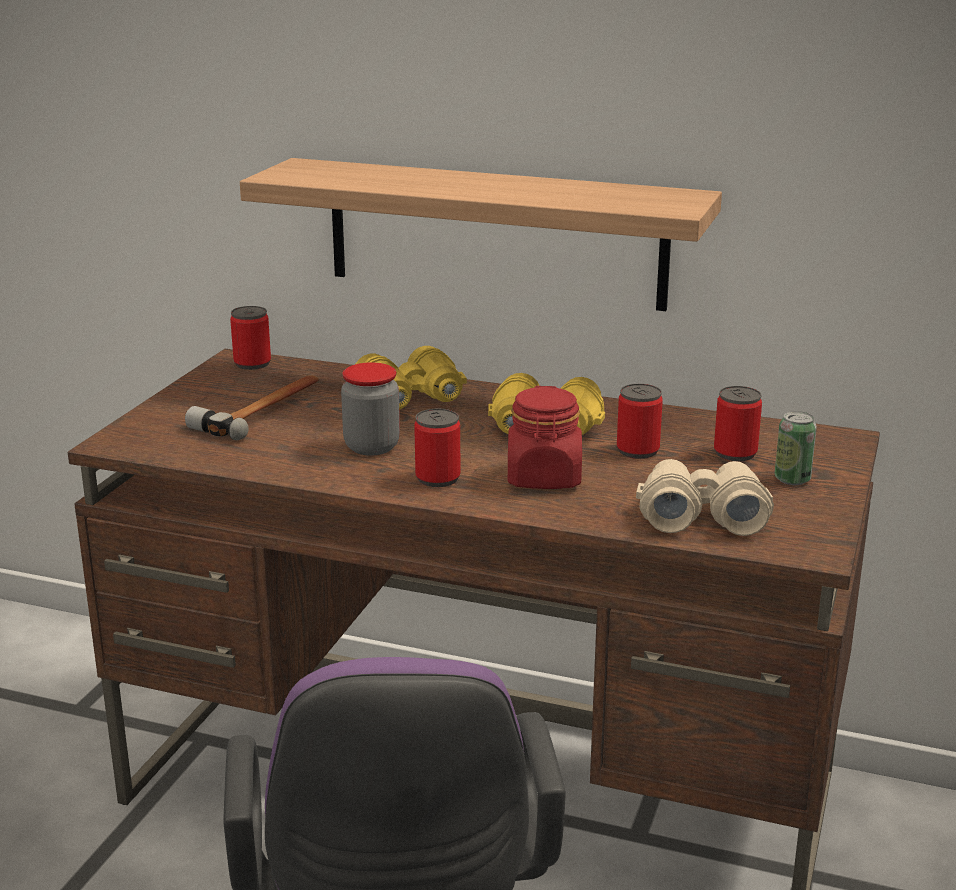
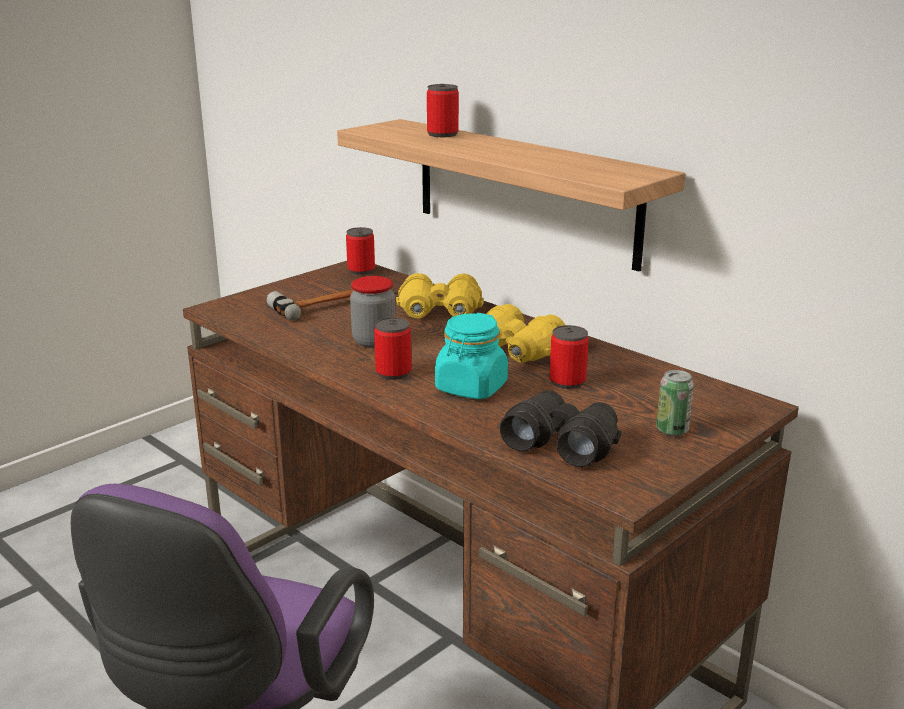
camera: 25 degrees right, 0 degrees up
red jar [508,386,582,489] -> turquoise jar [435,313,508,399]
beige binoculars [636,459,774,536] -> black binoculars [500,390,621,467]
can [714,386,762,461] -> can moved to [427,84,459,137]

